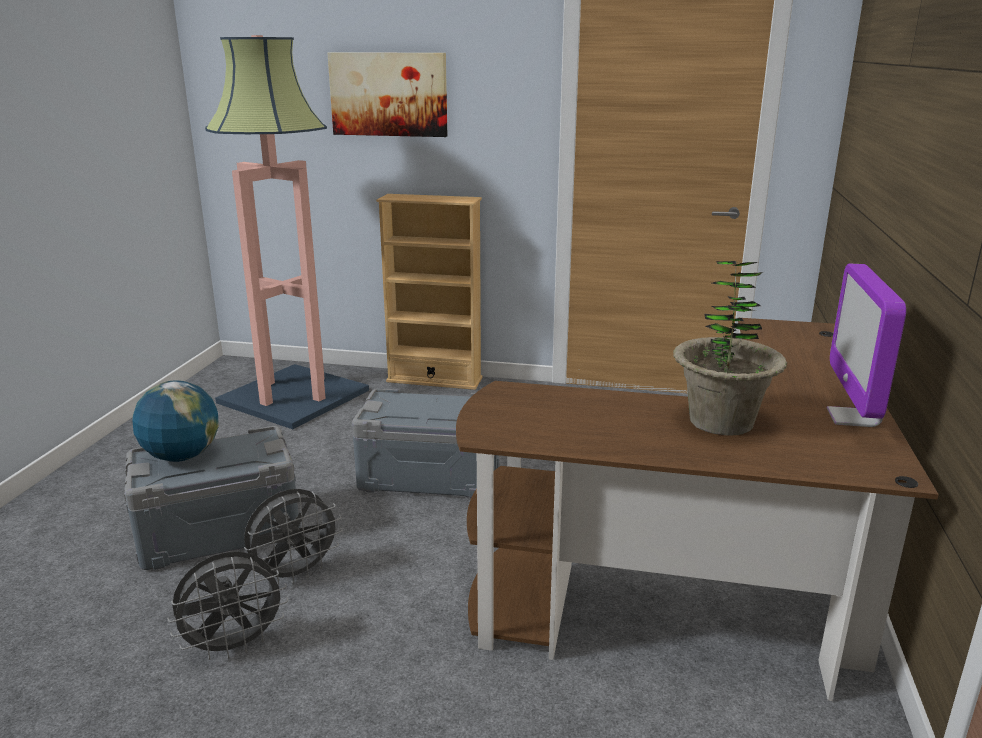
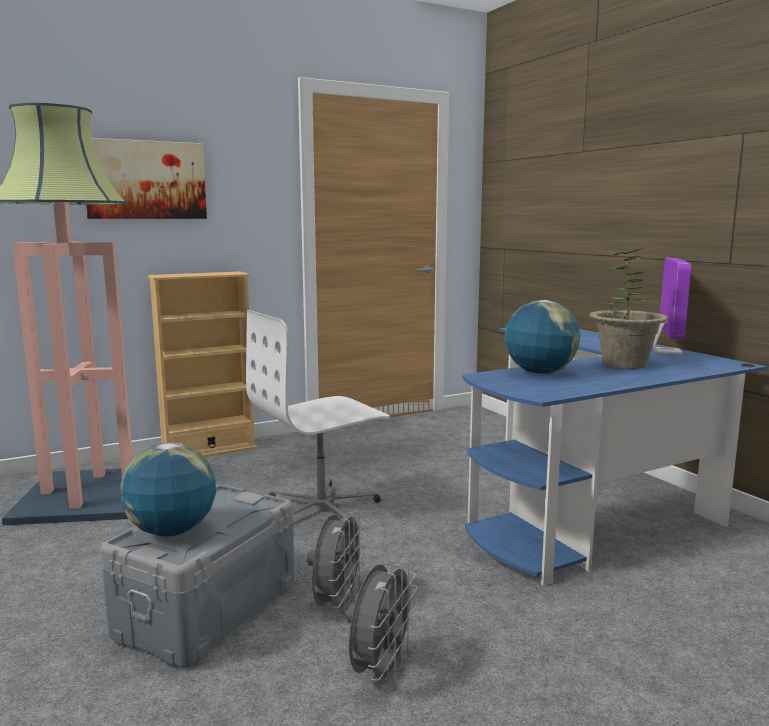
camera: 40 degrees left, 10 degrees down
grey storage box [352,389,499,499] -> white office chair [246,310,390,519]
brown desk [456,318,939,701] -> blue desk [462,328,767,586]
monitor [827,263,906,427] -> monitor turned 135 degrees counterclockwise [653,258,691,354]
none -> globe [504,300,581,374]

